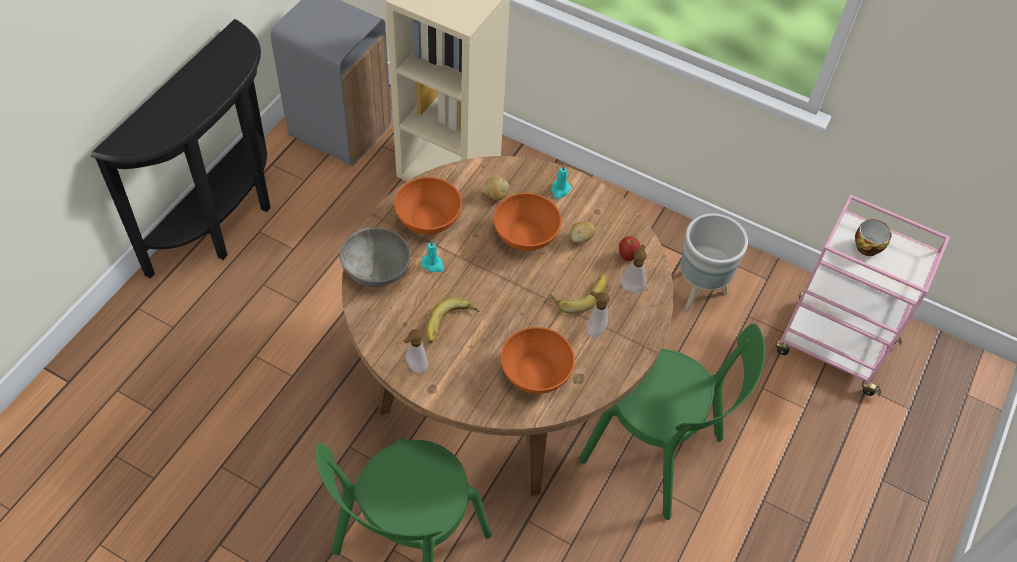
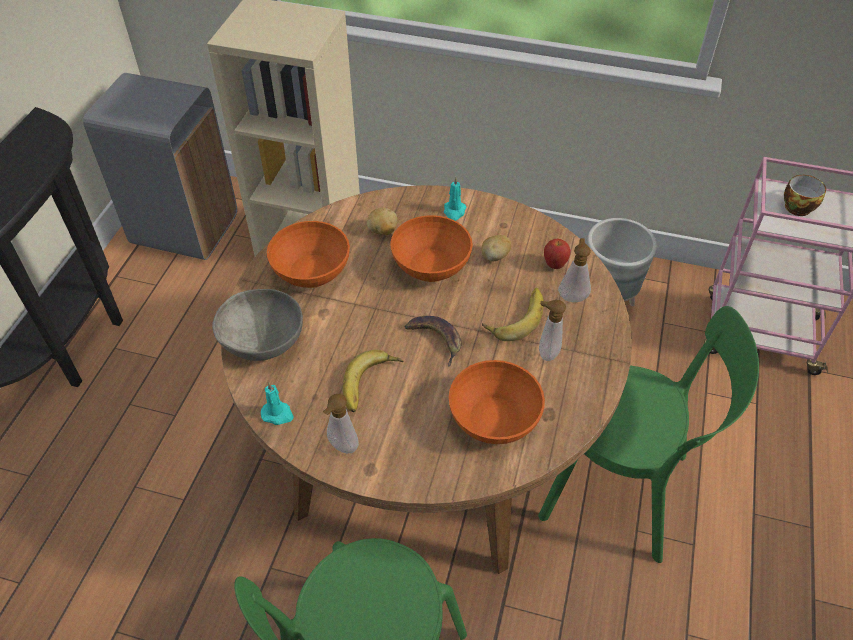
camera: 10 degrees left, 5 degrees down
turquoise candle [421,240,444,272] -> turquoise candle moved to [261,382,294,425]
none -> banana [404,316,461,366]

